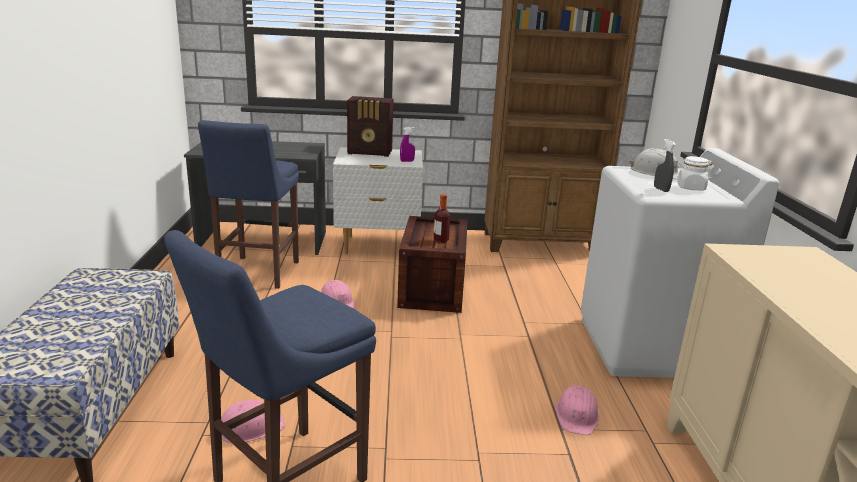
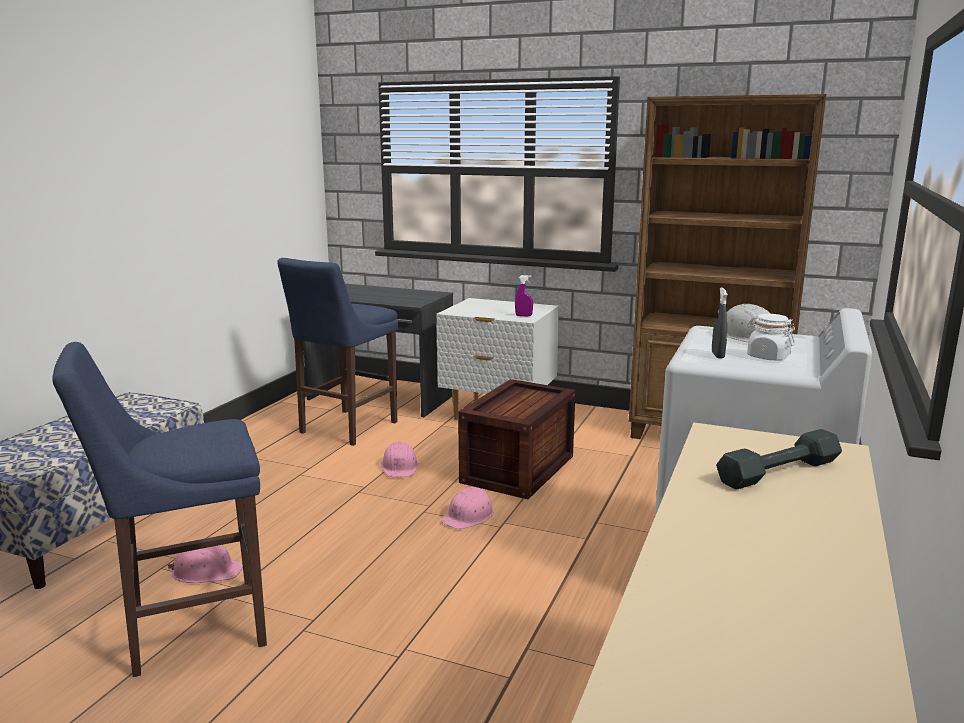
camera: 25 degrees right, 5 degrees down
radio [347,96,393,157] -> none
bottle [434,194,450,243] -> none
pink hard hat [556,385,599,435] -> pink hard hat moved to [441,487,494,529]
none -> grey dumbbell [716,429,842,489]

